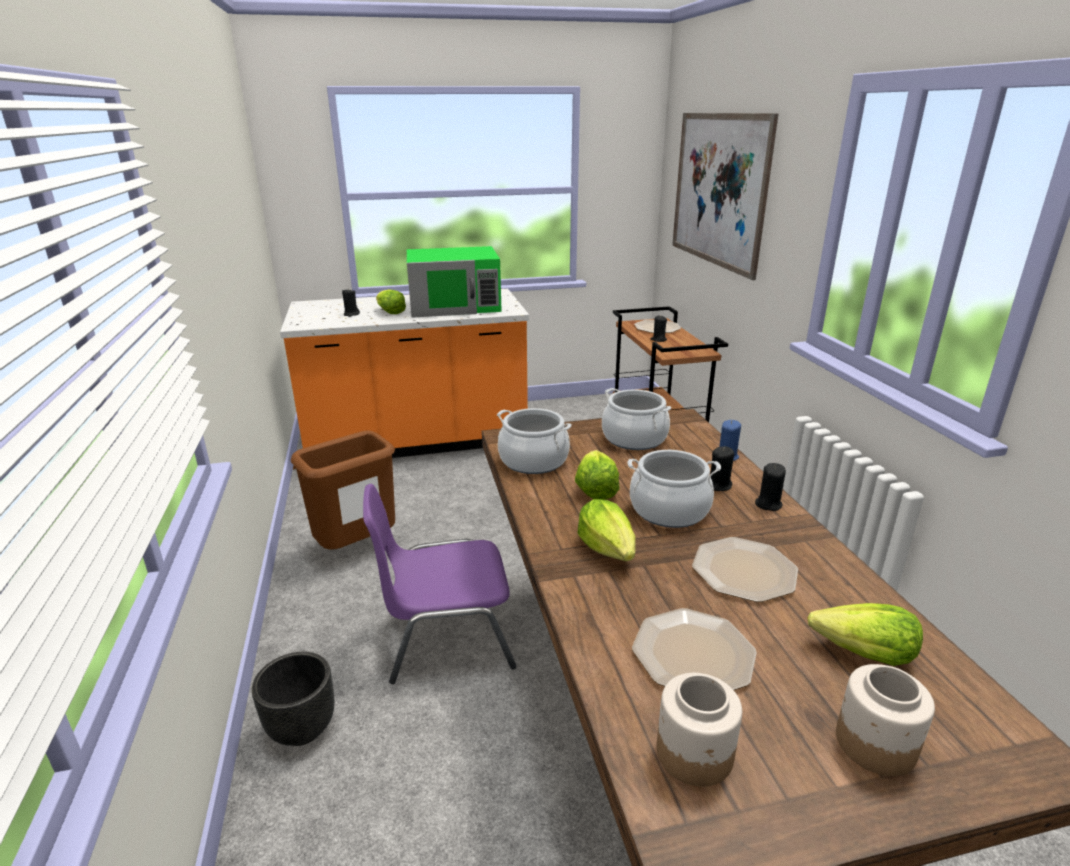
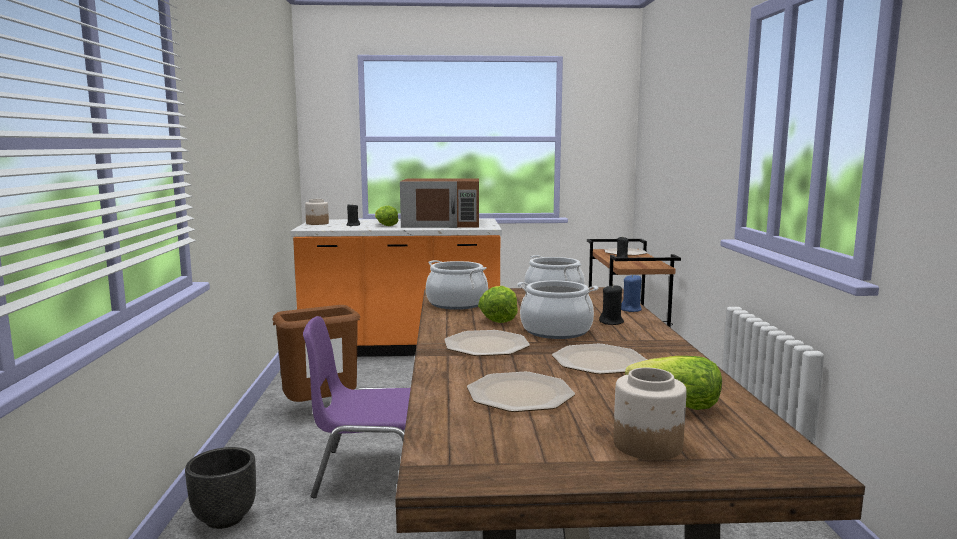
camera: 10 degrees right, 15 degrees down
green microwave [407,246,502,318] -> brown microwave [400,178,479,228]
lettuce [578,499,636,561] -> plate [444,330,530,356]
jar [657,673,742,787] -> jar moved to [305,199,329,225]
picture [672,113,779,280] -> none
black candle [755,463,786,511] -> none

